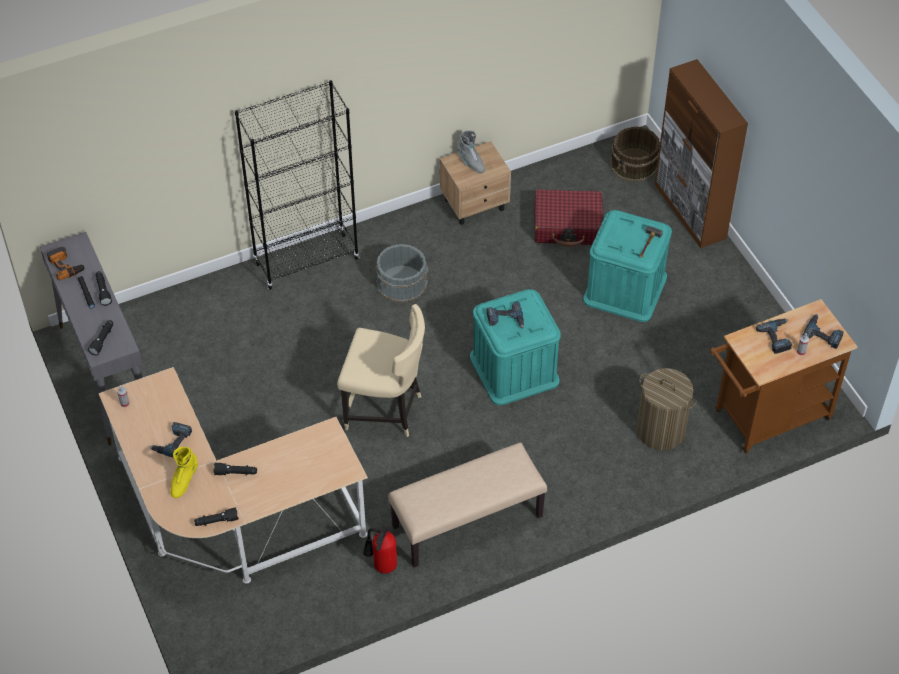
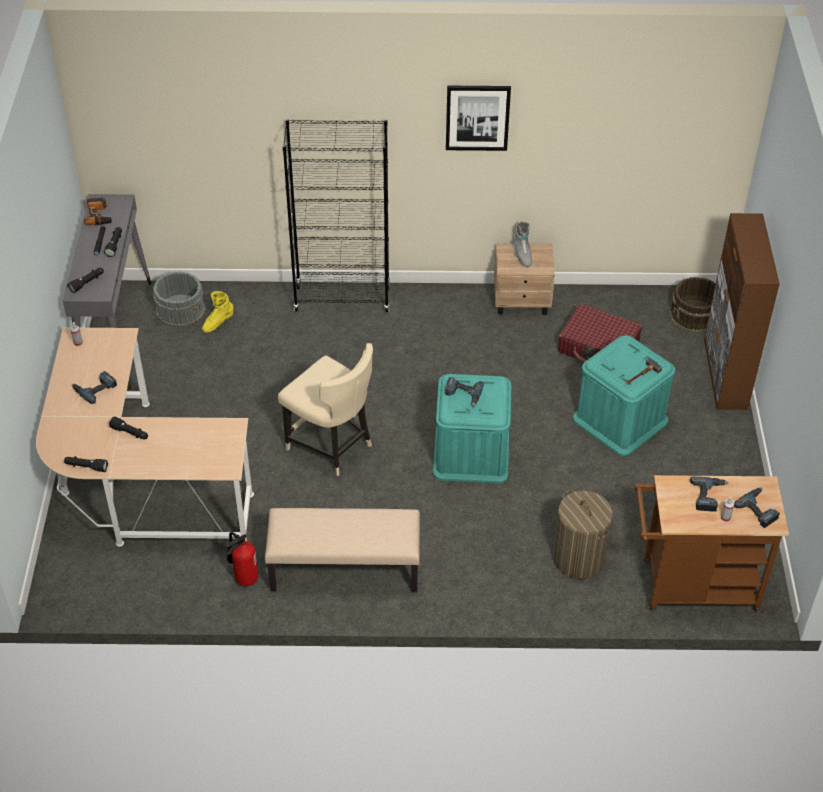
camera: 25 degrees right, 5 degrees down
yellow boot [170,447,198,498] -> yellow boot moved to [202,291,234,332]
grey bucket [375,244,428,303] -> grey bucket moved to [153,271,205,327]
none -> picture [446,86,511,151]

